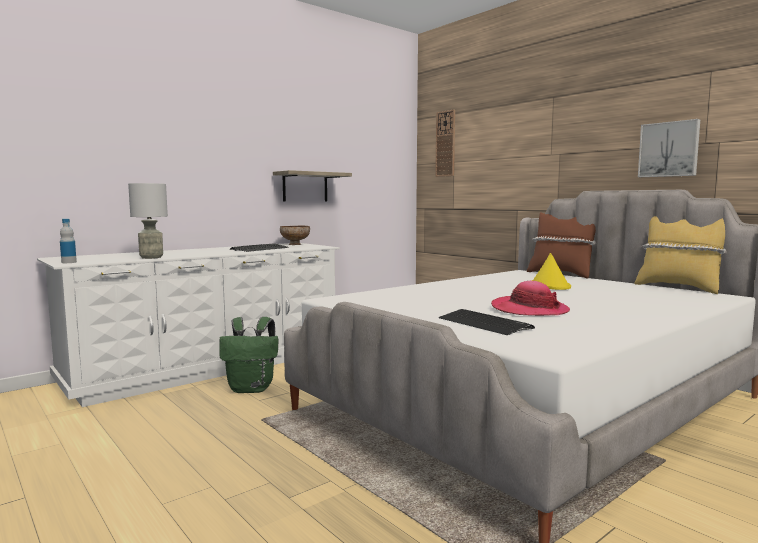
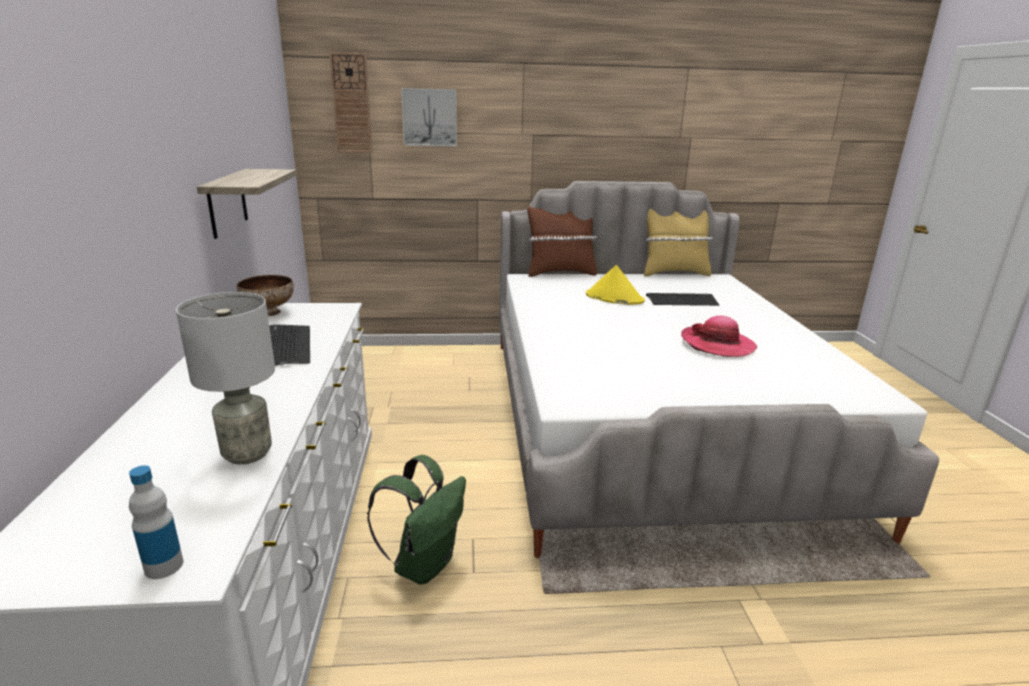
camera: 55 degrees left, 15 degrees up
keyboard [439,309,535,335] -> keyboard moved to [646,293,719,306]
picture [638,119,700,177] -> picture moved to [401,88,457,146]

